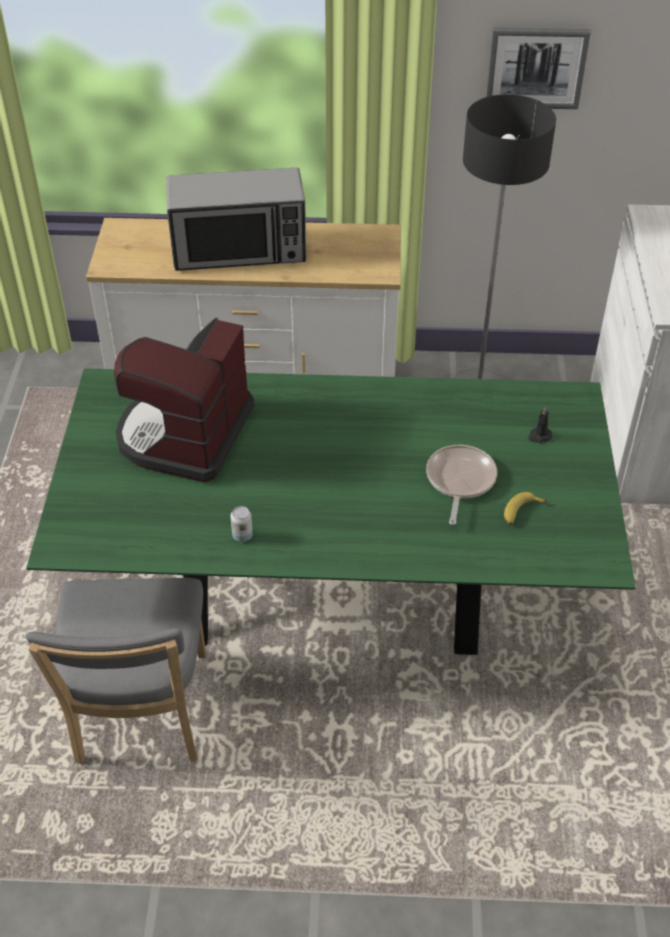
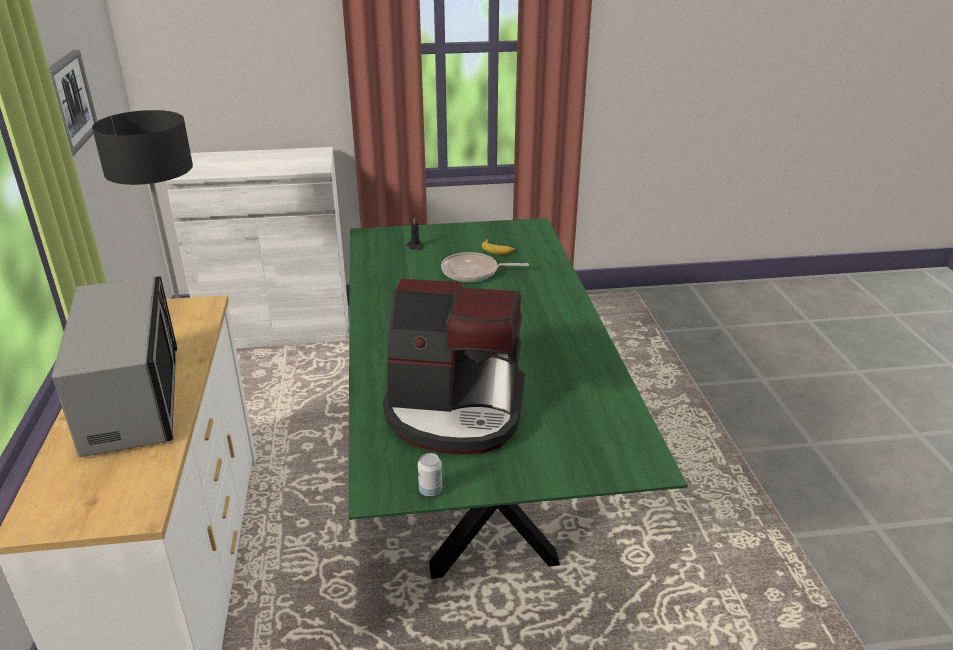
camera: 100 degrees left, 15 degrees down
grey chair [25,578,206,765] -> none
can [230,506,253,542] -> can moved to [418,453,442,496]

